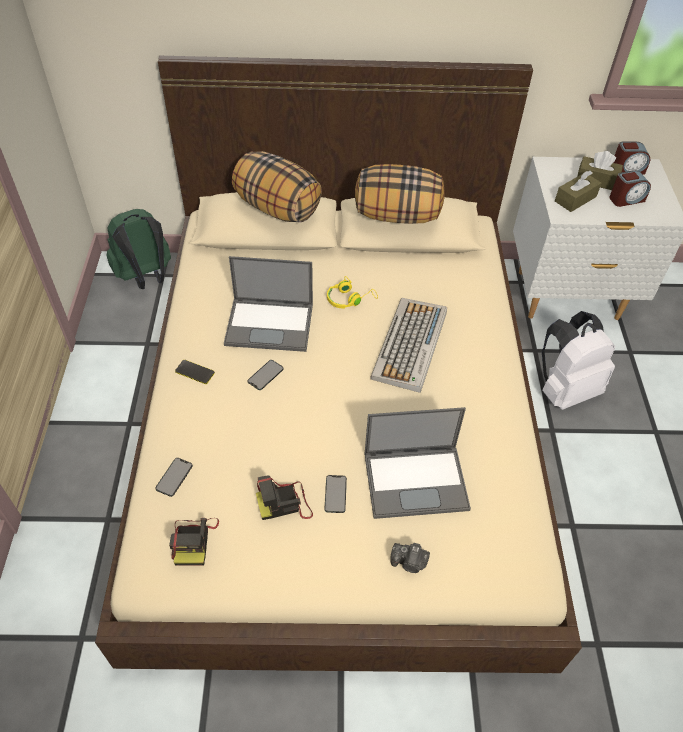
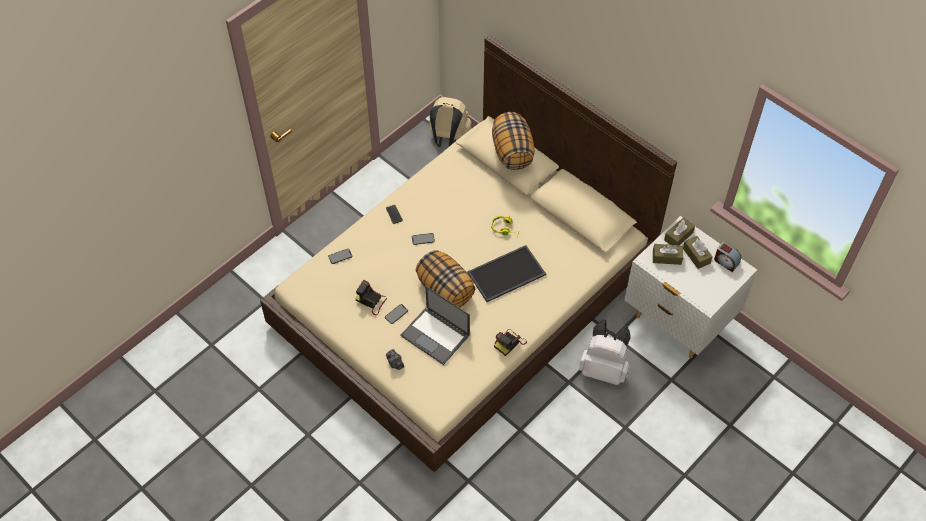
camera: 45 degrees right, 5 degrees up
green backpack [106,209,171,289] -> beige backpack [429,97,471,147]
camera [169,518,219,566] -> camera moved to [494,329,527,356]
laptop [224,256,313,352] -> none
pillow [355,164,445,224] -> pillow moved to [416,250,475,308]
keyboard [371,298,447,393] -> tray [467,245,546,302]
alarm clock [609,170,651,207] -> none
none -> brown tissue box [664,217,695,245]

